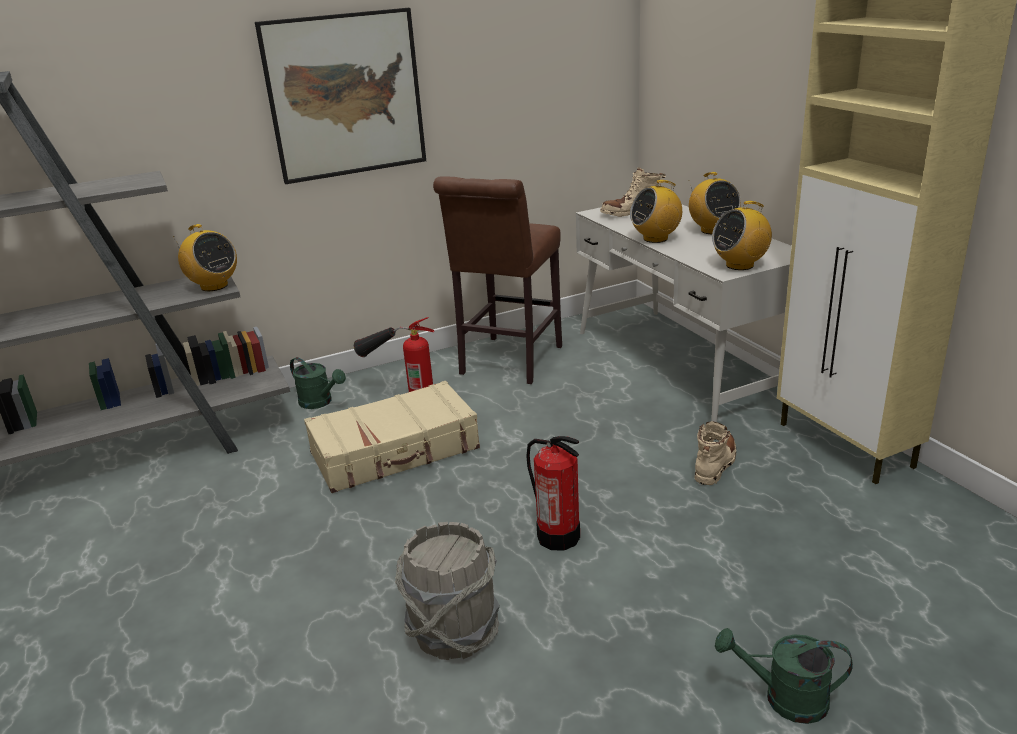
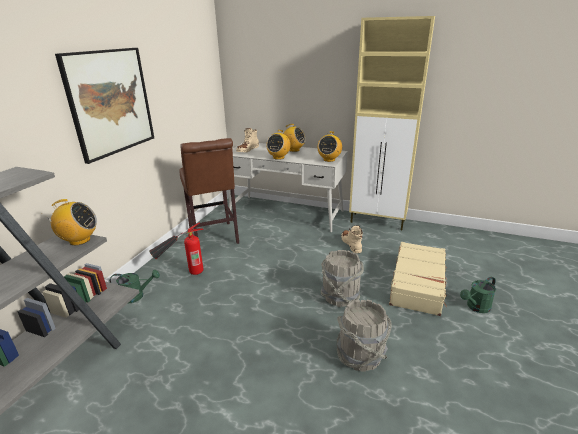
camera: 45 degrees left, 0 degrees up
beige suitcase [304,381,480,493] -> beige suitcase moved to [389,242,447,316]
fire extinguisher [526,436,580,551] -> grey bucket [321,250,364,307]

